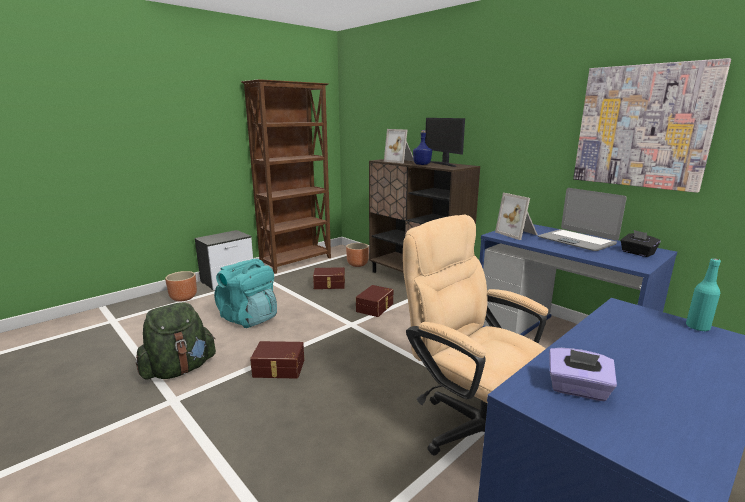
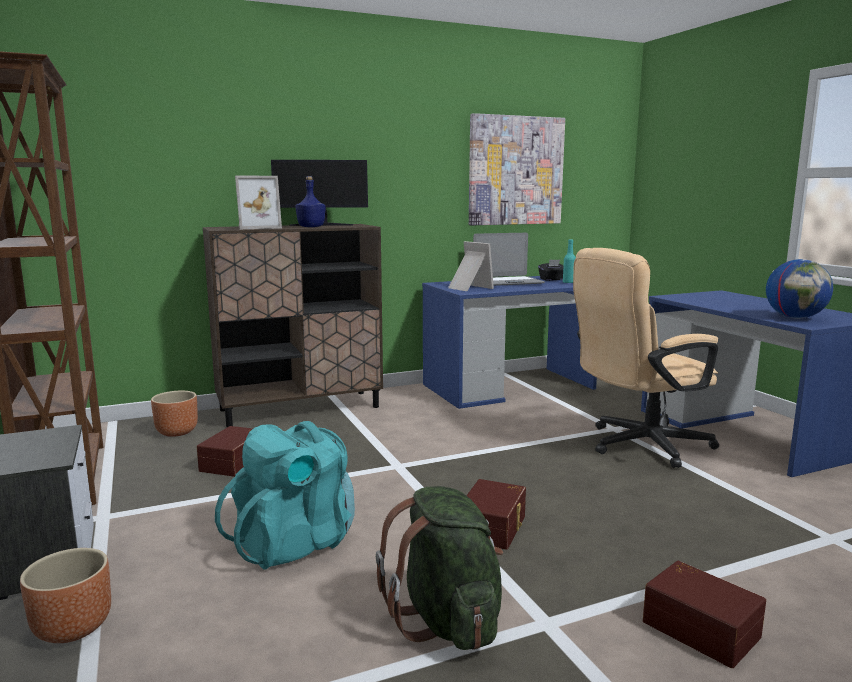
camera: 70 degrees left, 5 degrees down
brown storage box [356,285,393,317] -> brown storage box moved to [643,561,766,668]
picture frame [495,193,538,240] -> picture frame turned 120 degrees counterclockwise [448,241,494,291]
purple tissue box [549,348,617,401] -> globe [766,259,833,318]
turquoise bottle [686,258,721,331] -> turquoise bottle moved to [563,239,576,283]

